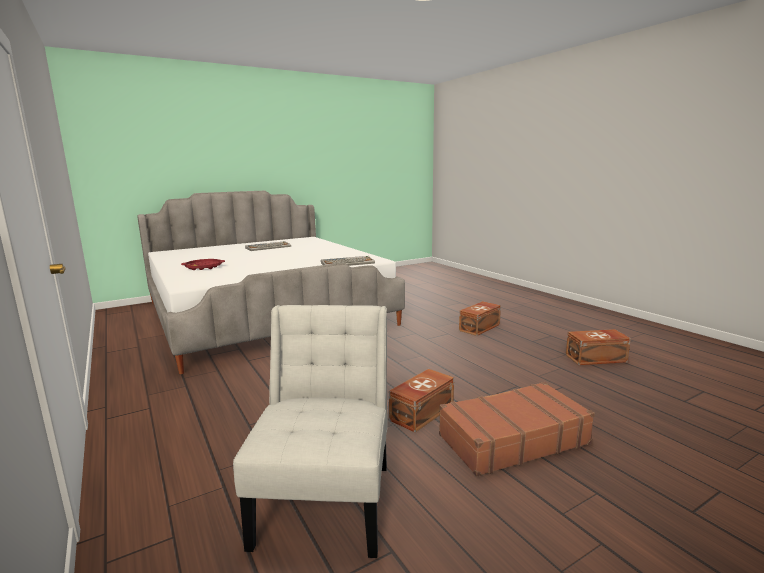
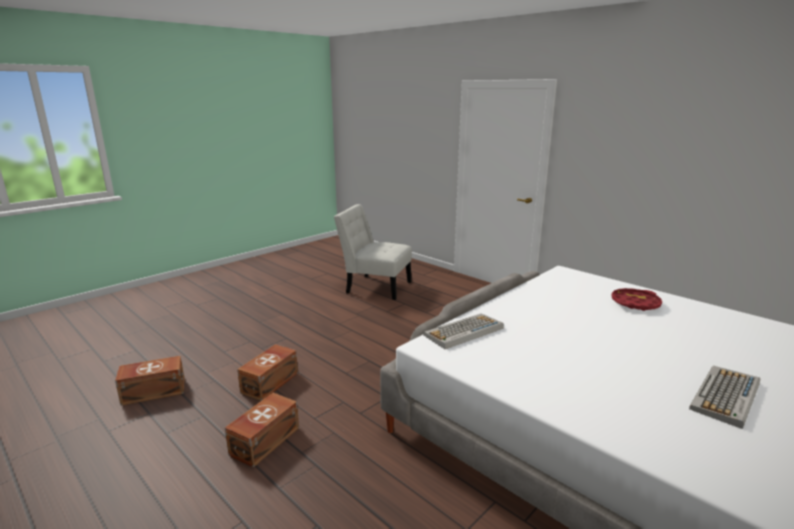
camera: 165 degrees right, 5 degrees up
white chair [233,305,388,558] -> white chair turned 120 degrees clockwise [334,204,412,300]
brown storage box [389,369,454,432] -> brown storage box moved to [237,344,298,401]
brown suitcase [439,382,595,476] -> none

